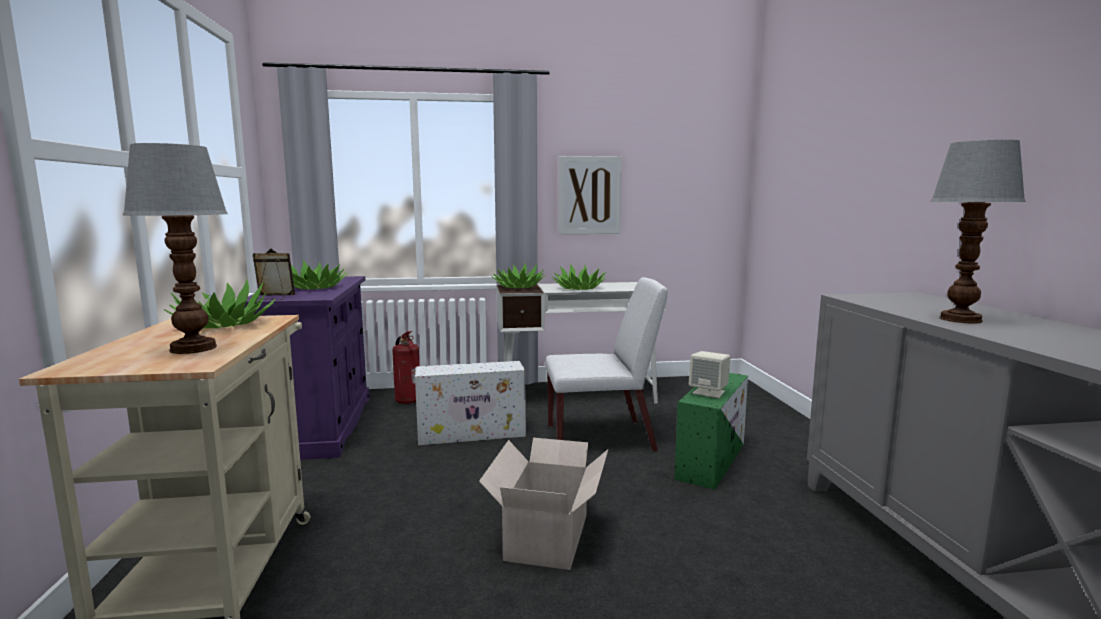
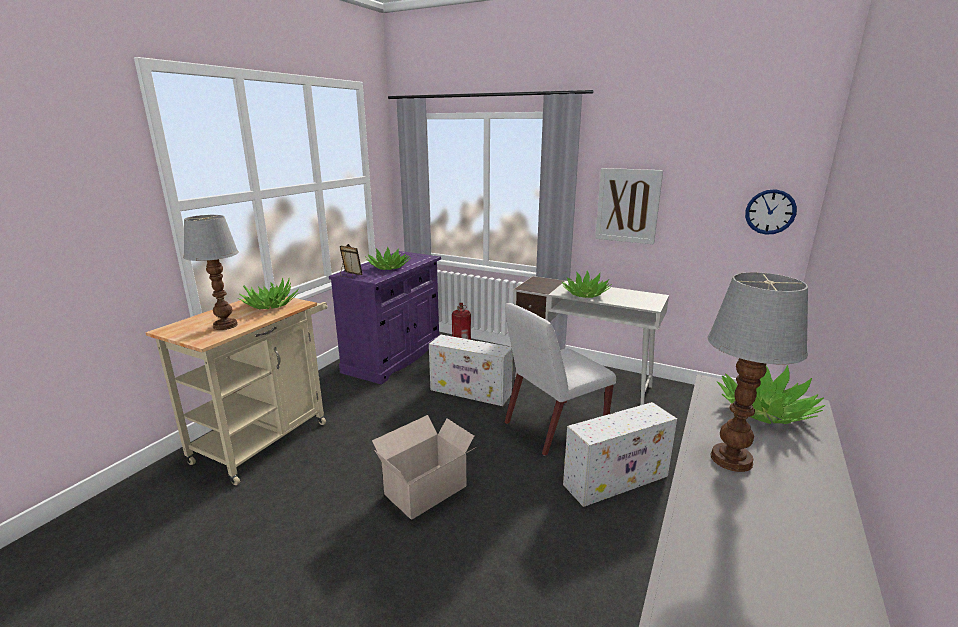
camera: 35 degrees right, 10 degrees up
potted plant [492,263,545,288] -> potted plant moved to [716,365,826,424]
white chair [545,277,668,452] -> white chair turned 120 degrees clockwise [505,303,616,456]
green storage box [674,373,748,490] -> white storage box [563,402,677,507]
beige speaker [689,351,730,398] -> none
none -> wall clock [745,189,797,235]

